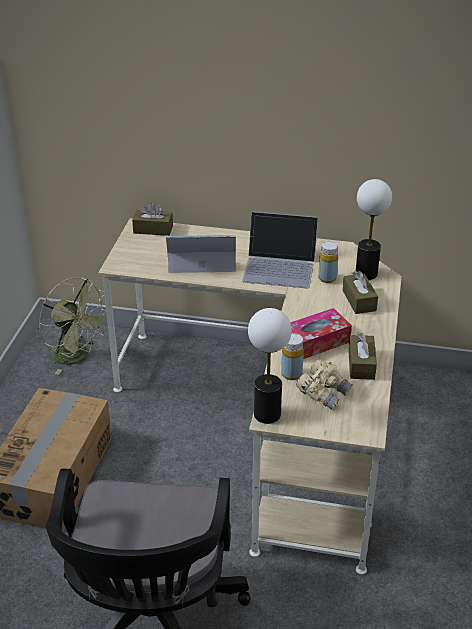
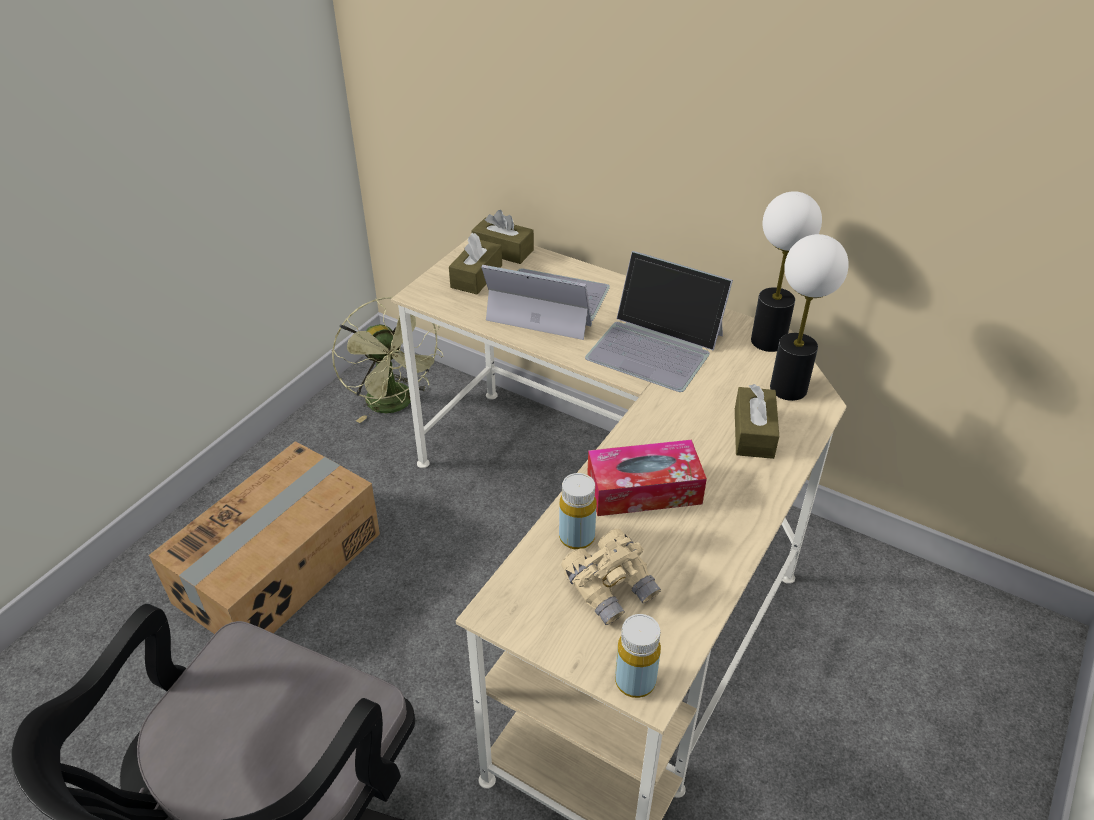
camera: 20 degrees right, 5 degrees up
table lamp [248,308,292,424] -> table lamp moved to [751,191,822,352]
yellow bottle [318,241,338,283] -> yellow bottle moved to [615,614,661,698]
brown tissue box [348,332,377,380] -> brown tissue box moved to [449,233,502,294]

